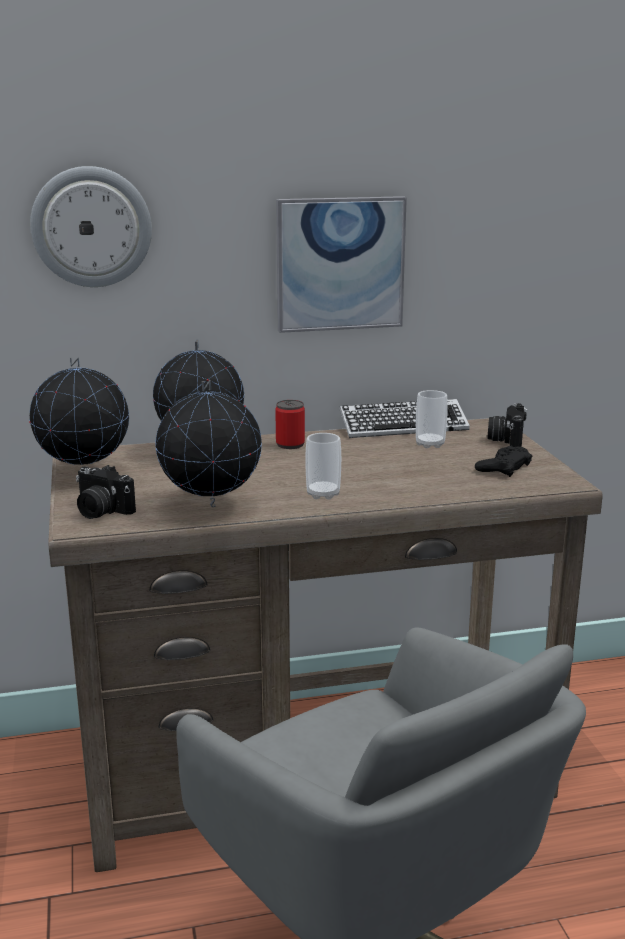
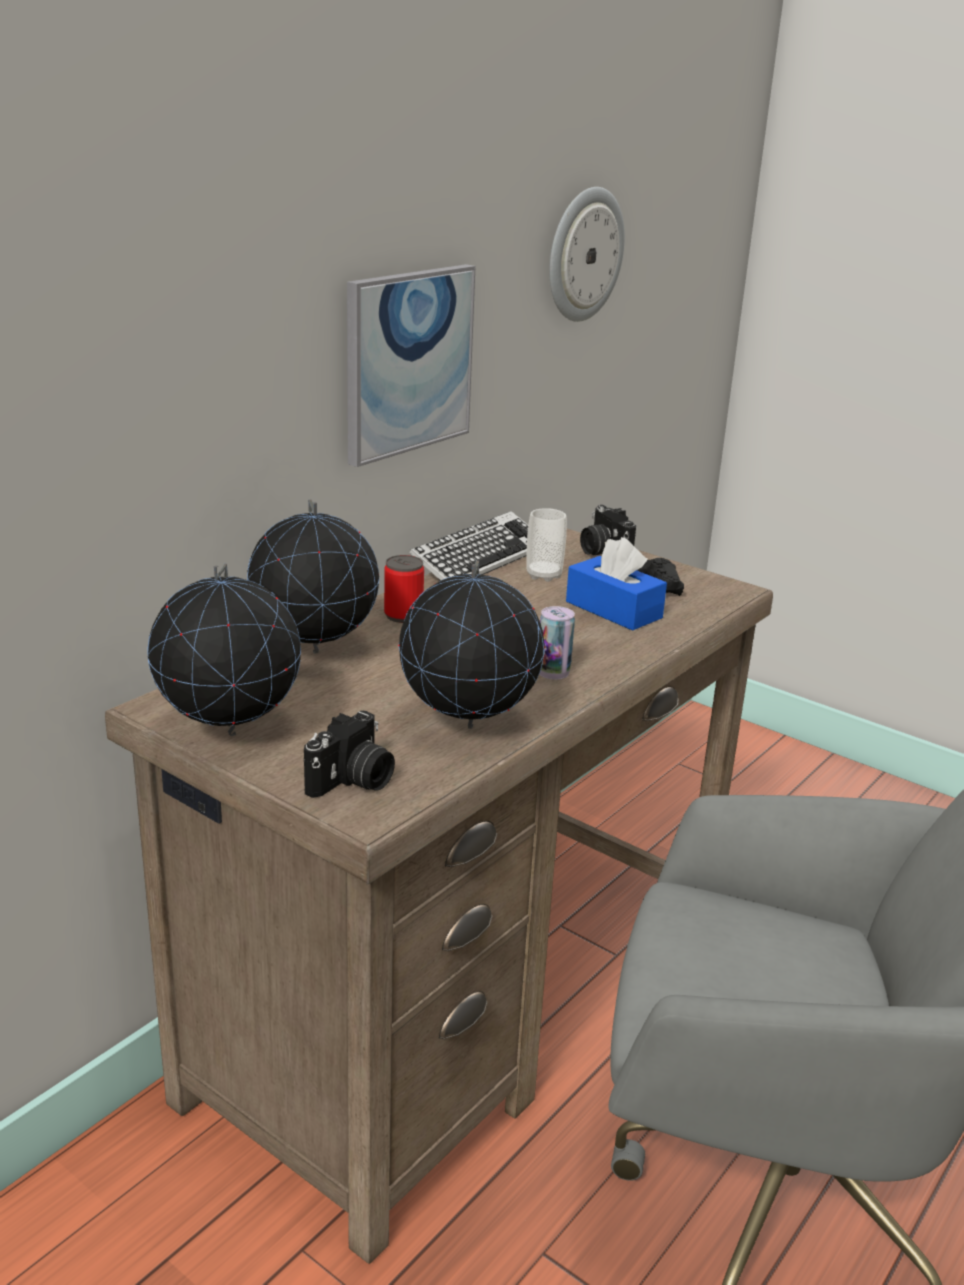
camera: 40 degrees left, 5 degrees up
wall clock [30,166,152,287] -> wall clock moved to [549,187,625,322]
camera [76,465,136,519] -> camera turned 45 degrees counterclockwise [304,711,395,798]
cup [305,433,341,500] -> can [539,606,575,680]
none -> blue tissue box [566,537,667,631]

